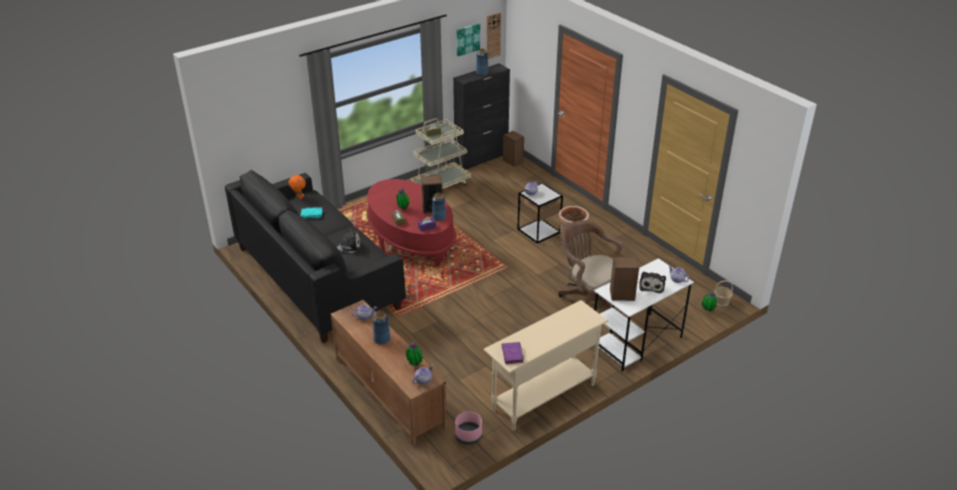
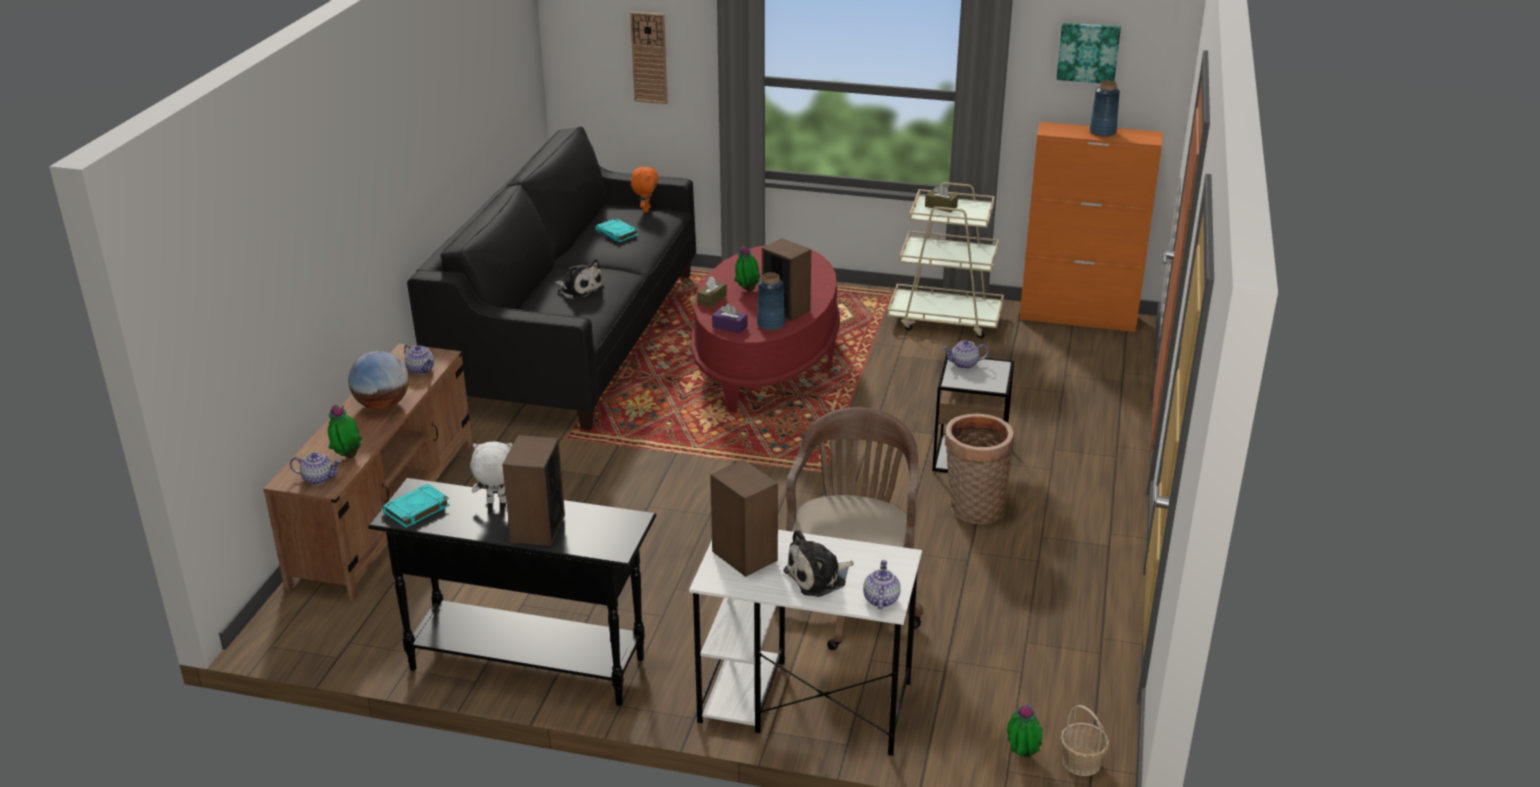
camera: 50 degrees right, 5 degrees down
blue vase [373,311,391,345] -> globe [348,351,409,410]
black cabinet [453,63,510,170] -> orange cabinet [1019,122,1163,332]
pink planter [455,412,482,445] -> none
beige console table [483,300,608,431] -> black console table [368,478,656,706]
wall clock [486,12,501,59] -> wall clock moved to [630,12,667,104]
purple book [502,342,524,364] -> turquoise book [383,484,450,528]
speaker [503,131,524,167] -> speaker moved to [502,435,565,546]
none -> white plush toy [471,442,512,503]

